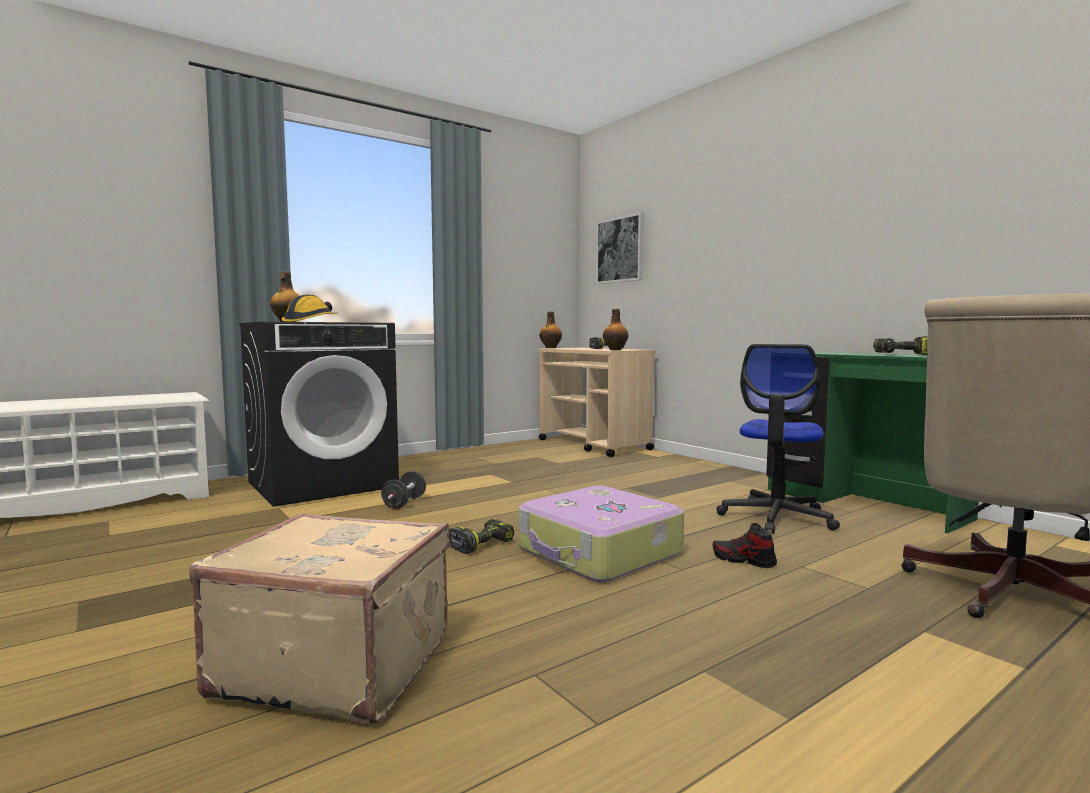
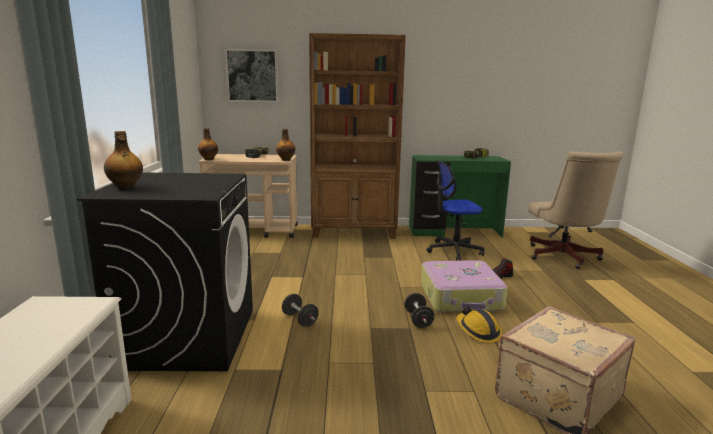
camera: 55 degrees left, 10 degrees up
hard hat [282,295,339,322] -> hard hat moved to [456,307,502,343]
power drill [449,519,514,554] -> black dumbbell [404,293,435,328]
office chair [716,344,840,534] -> office chair turned 105 degrees clockwise [426,160,485,261]
none -> brown bookcase [309,33,406,238]

